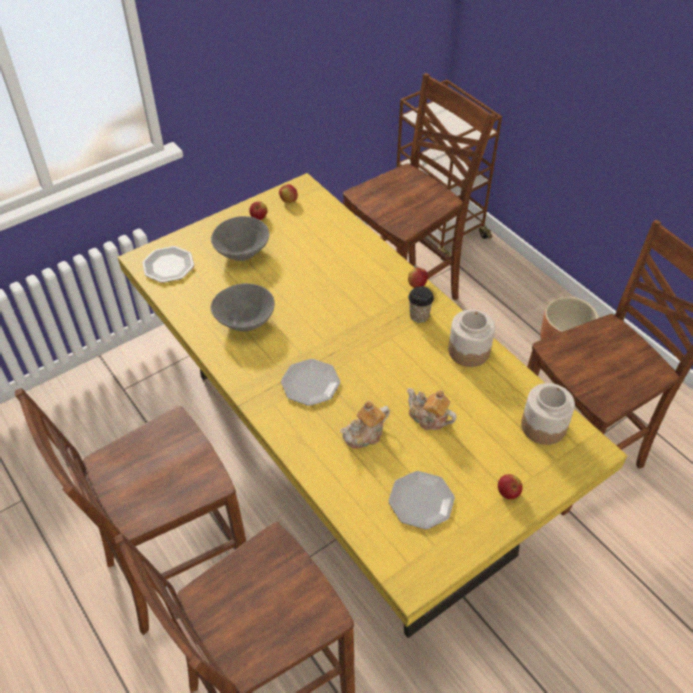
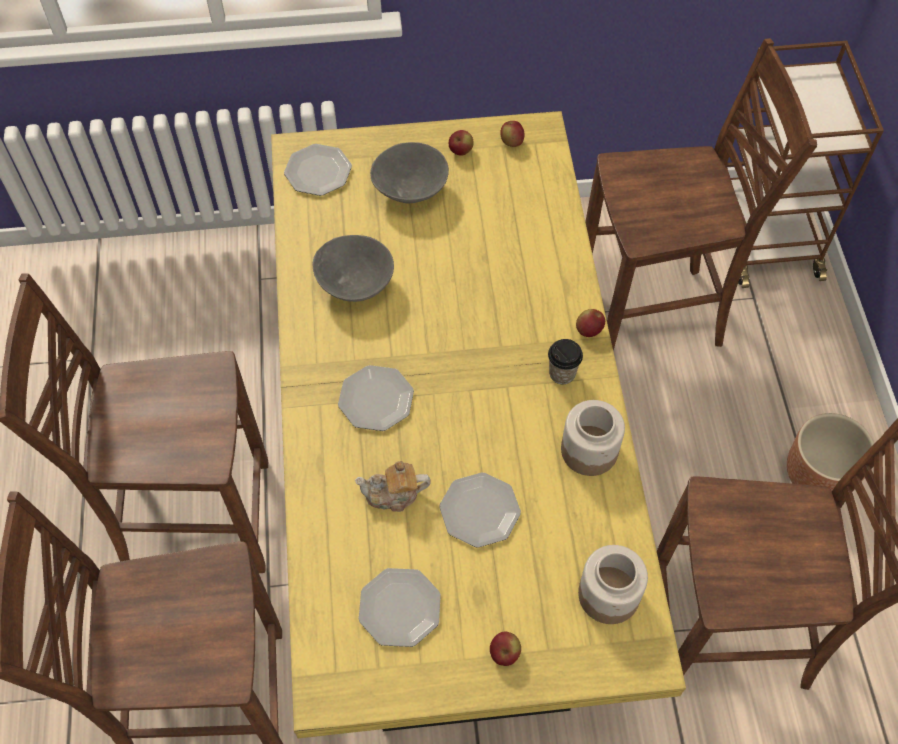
camera: 30 degrees right, 10 degrees up
teapot [407,388,457,430] -> plate [439,472,521,548]

